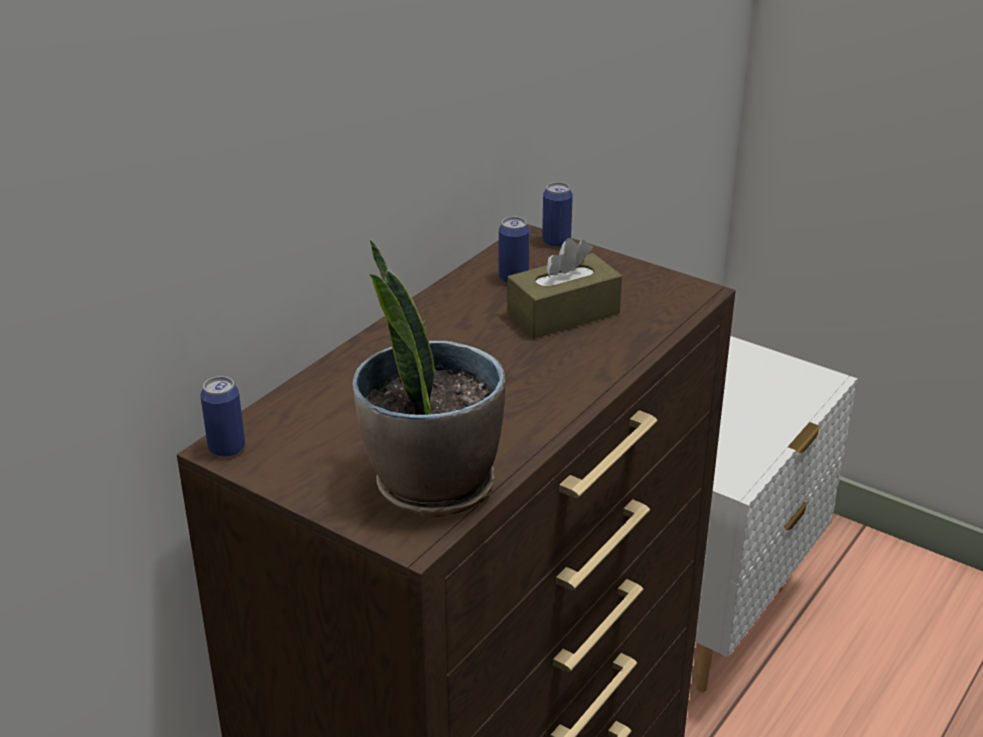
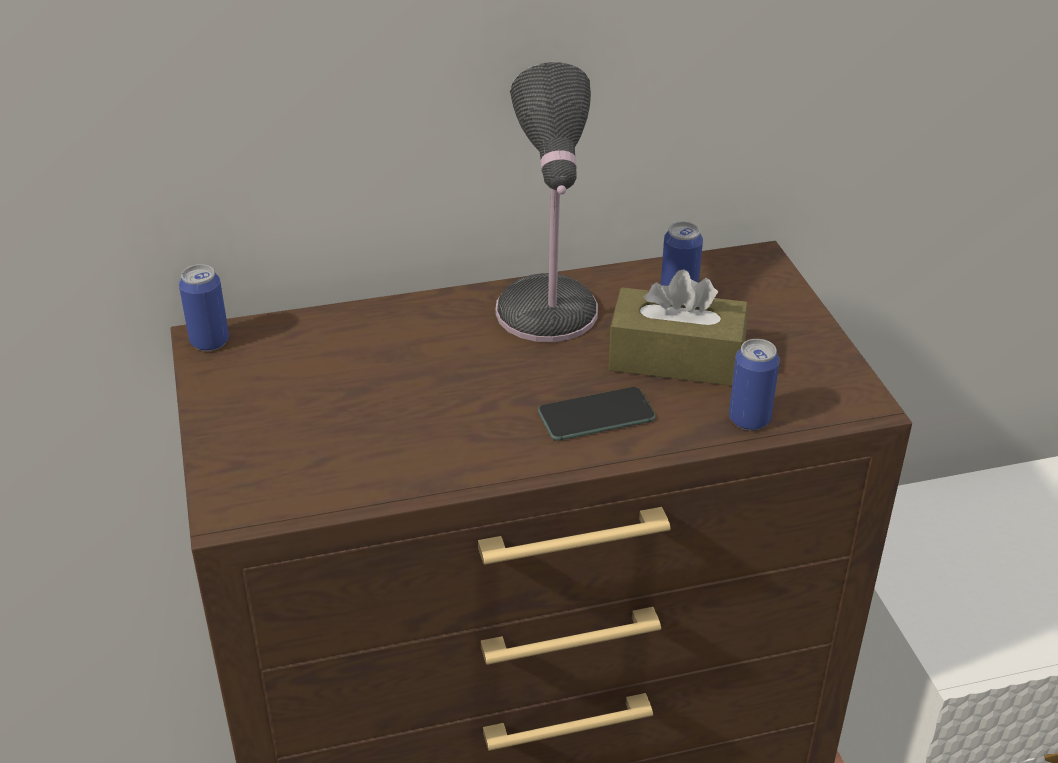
camera: 40 degrees right, 5 degrees up
potted plant [353,239,506,518] -> none
can [542,182,573,247] -> can moved to [729,339,780,430]
none -> table lamp [495,62,598,342]
none -> phone [538,387,656,441]

